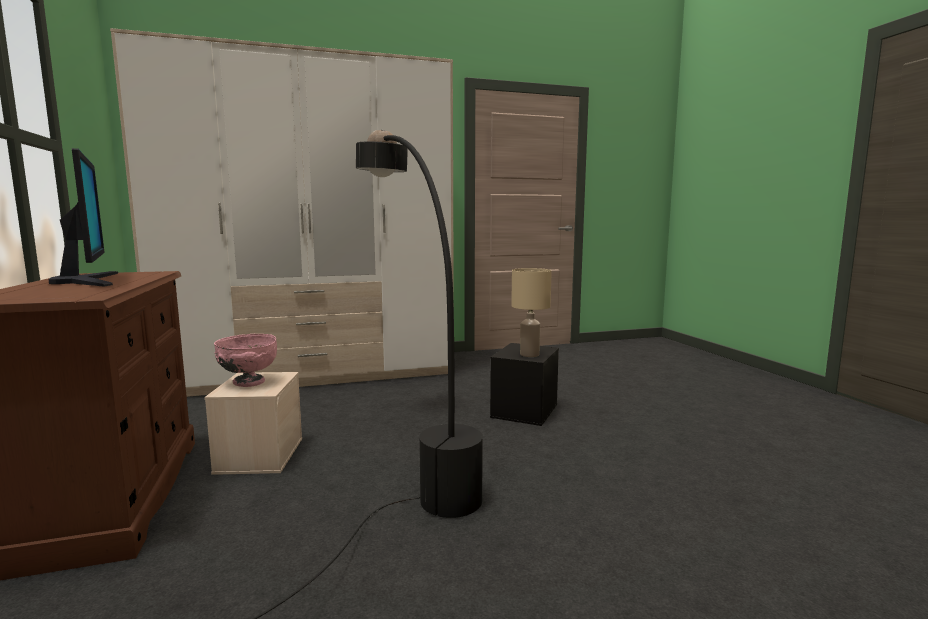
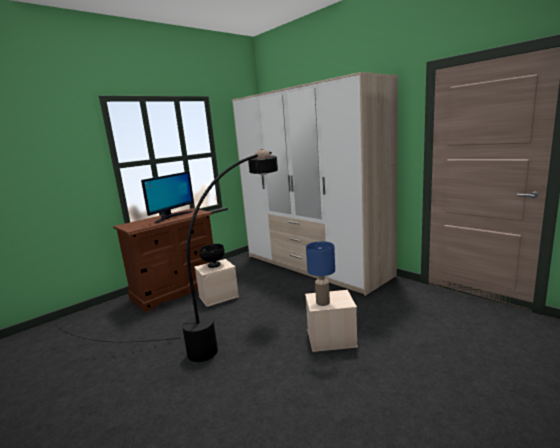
camera: 65 degrees right, 5 degrees up
pink bowl [214,334,277,387] -> black bowl [199,244,225,268]
black storage box [490,343,559,426] -> beige storage box [305,290,358,352]
beige table lamp [511,268,552,357] -> blue table lamp [306,241,335,306]

